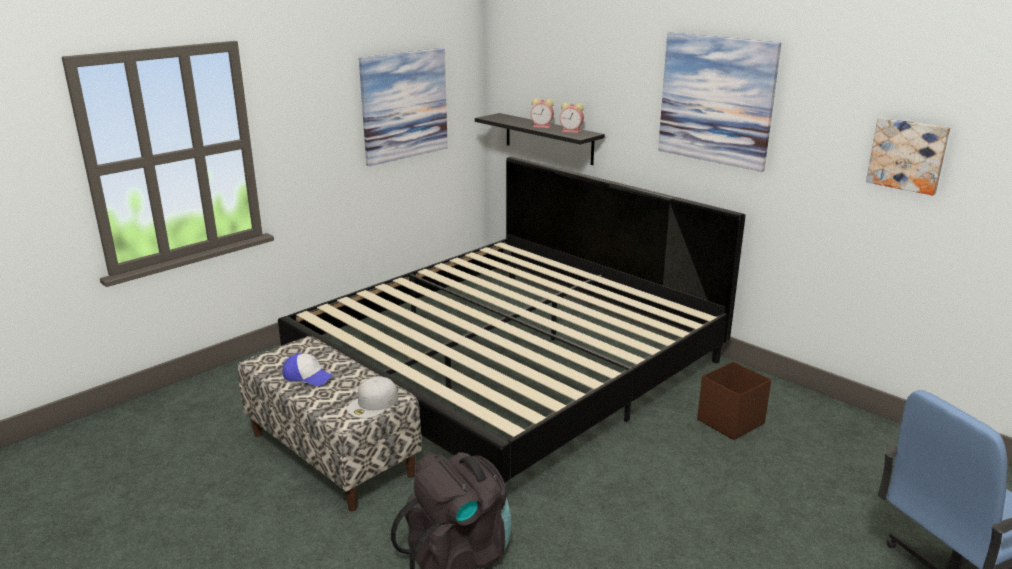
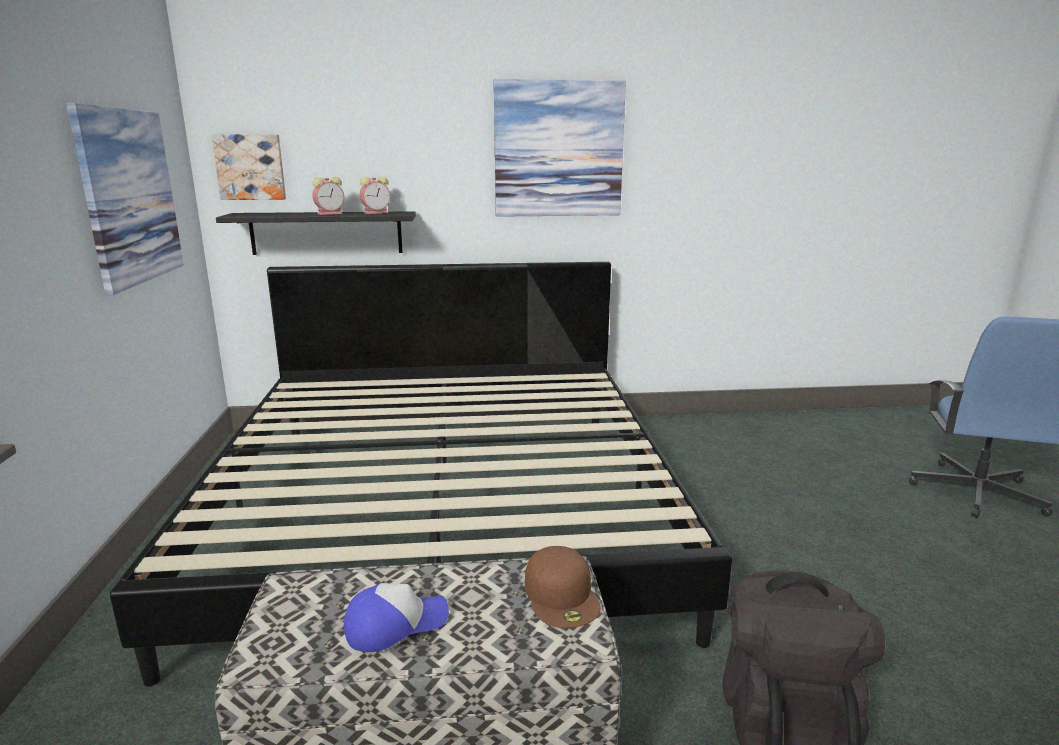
camera: 50 degrees left, 5 degrees down
white cap [347,376,398,418] -> brown cap [525,546,600,628]
brown storage box [697,361,771,440] -> none
picture [866,118,950,195] -> picture moved to [212,134,286,200]

